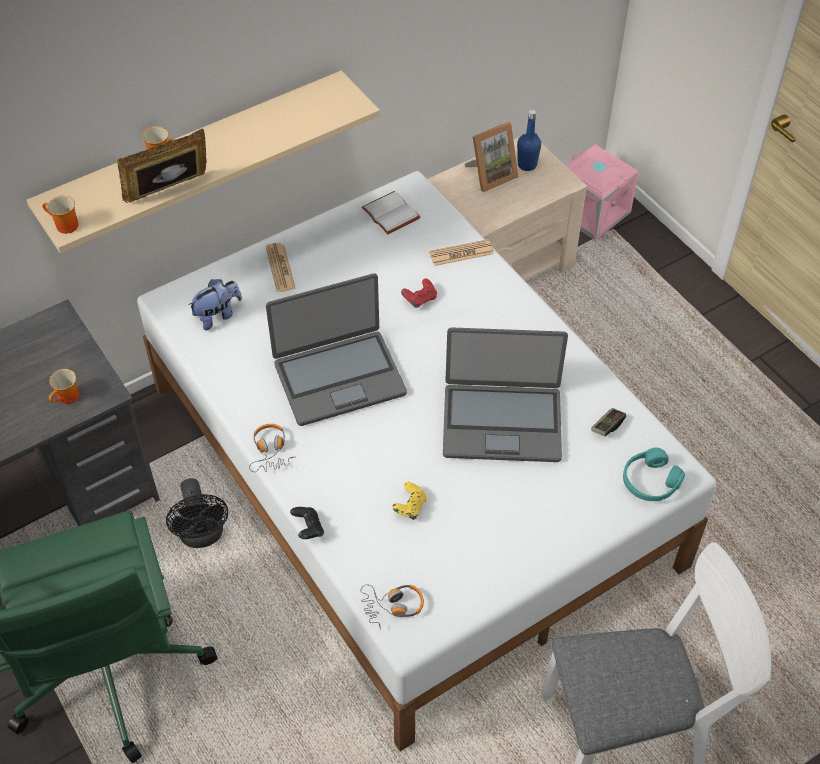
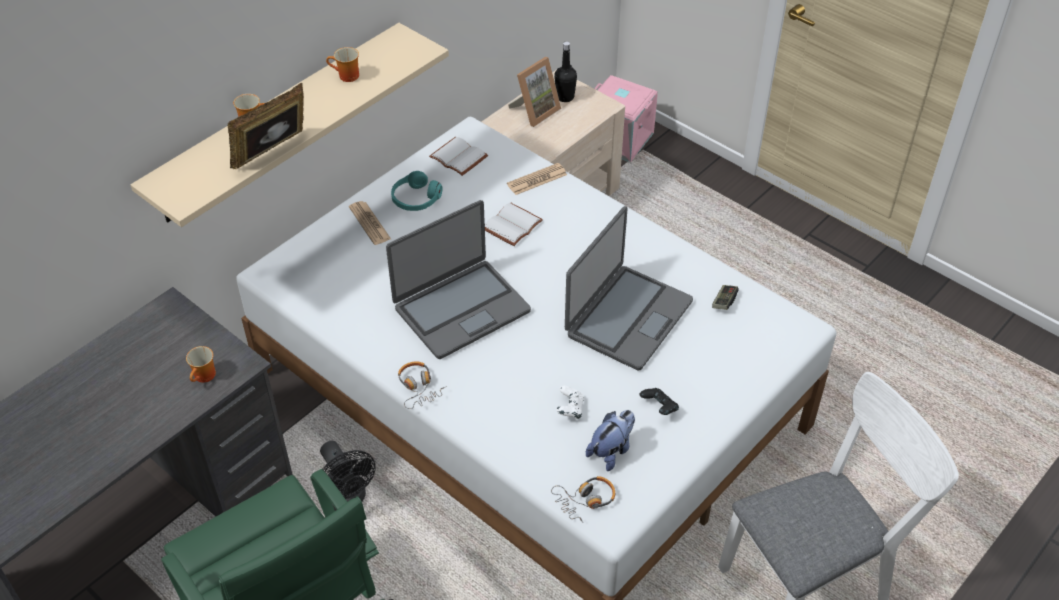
camera: 15 degrees left, 5 degrees down
mug [42,195,79,234] -> mug moved to [326,47,359,82]
plush toy [188,279,242,330] -> plush toy moved to [586,410,635,471]
black game controller [290,507,324,539] -> black game controller moved to [639,388,679,415]
yellow game controller [392,482,427,520] -> white game controller [556,386,584,419]
red game controller [401,278,437,308] -> white book [485,203,543,246]
laptop [443,327,568,462] -> laptop turned 45 degrees counterclockwise [565,206,693,371]
blue bottle [517,109,541,171] -> black bottle [554,41,577,102]
turquoise headphones [623,448,685,501] -> turquoise headphones moved to [391,171,443,211]

